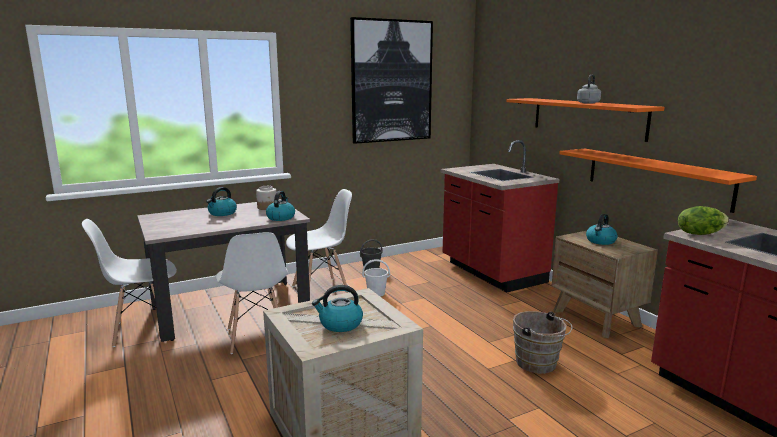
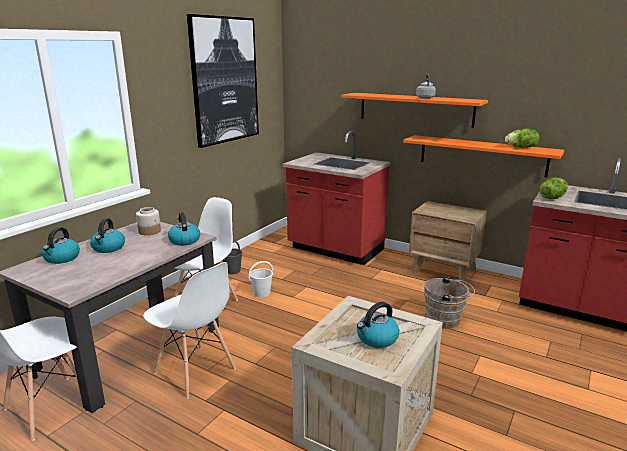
camera: 30 degrees left, 5 degrees up
kettle [586,214,618,245] -> kettle moved to [42,227,80,264]
none -> lettuce [505,129,539,148]

